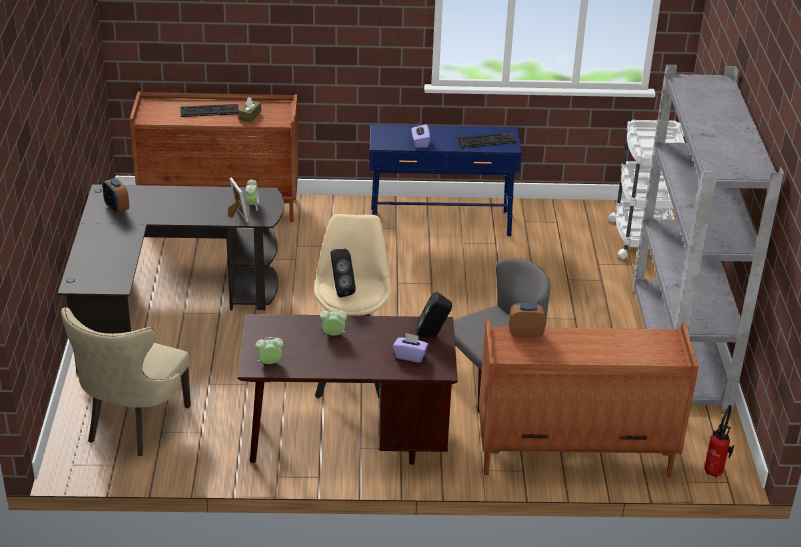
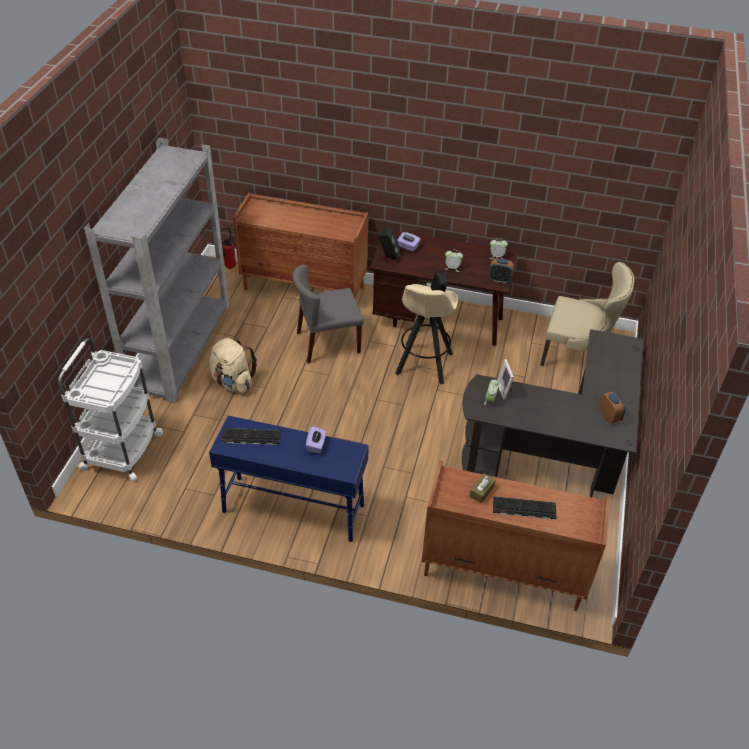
camera: 165 degrees left, 10 degrees up
beige chair [61,307,191,456] -> beige chair turned 75 degrees clockwise [540,262,634,366]
alarm clock [509,303,546,339] -> alarm clock moved to [488,258,514,284]
none -> beige backpack [209,338,257,393]

